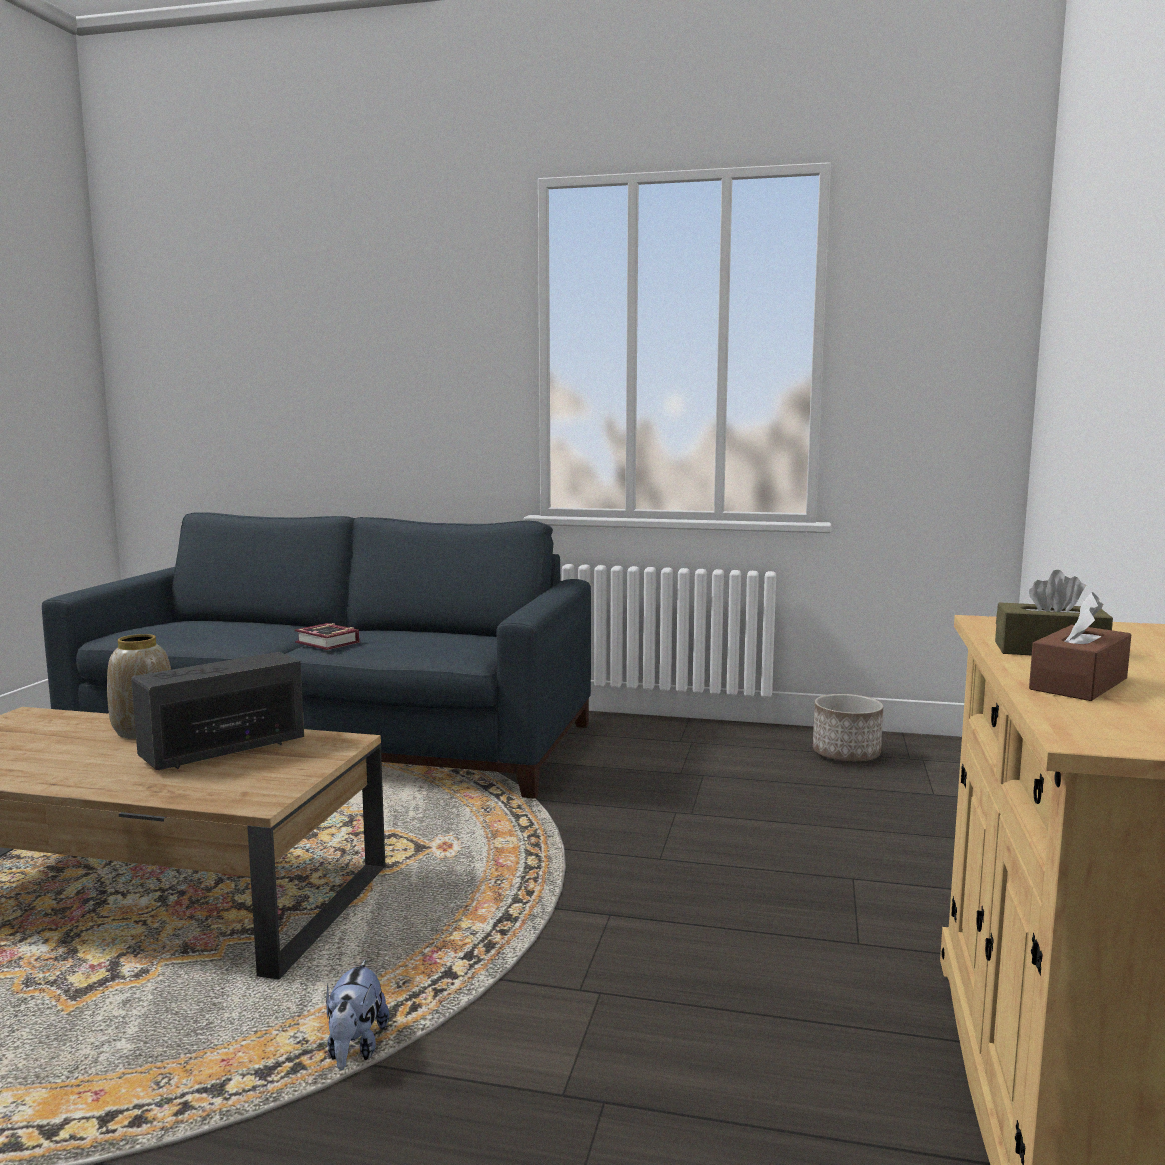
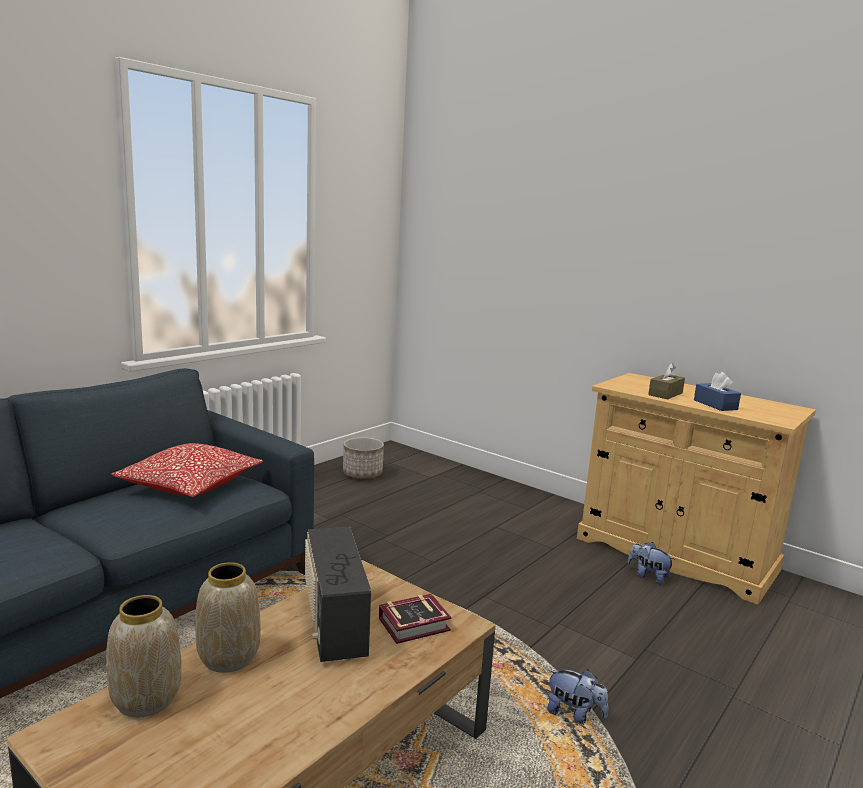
camera: 65 degrees left, 5 degrees up
book [295,623,359,650] -> book moved to [379,594,452,644]
brown tissue box [1029,592,1132,701] -> blue tissue box [694,372,741,411]
none -> vase [106,595,181,717]
none -> pillow [111,443,263,497]
none -> plush toy [628,542,675,585]

